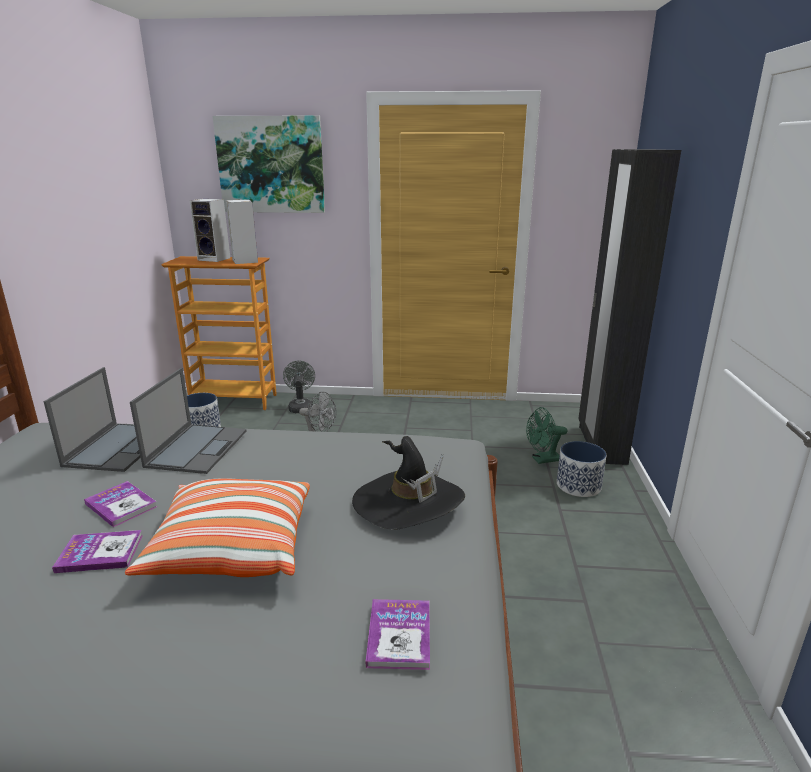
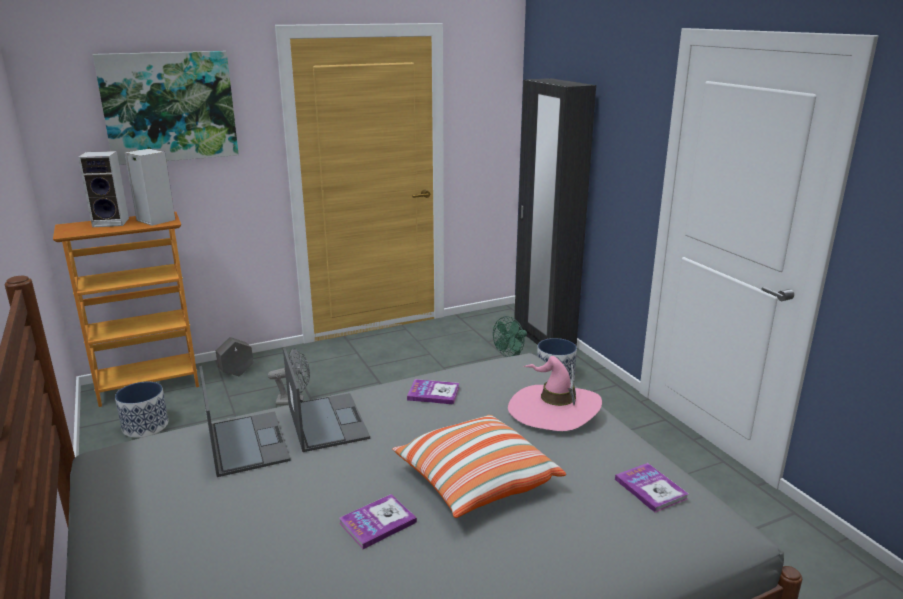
camera: 30 degrees left, 0 degrees up
book [84,481,157,527] -> book moved to [407,379,459,405]
grey fan [283,360,315,413] -> grey planter [216,337,253,376]
black hat [352,436,465,529] -> pink hat [508,356,602,431]

